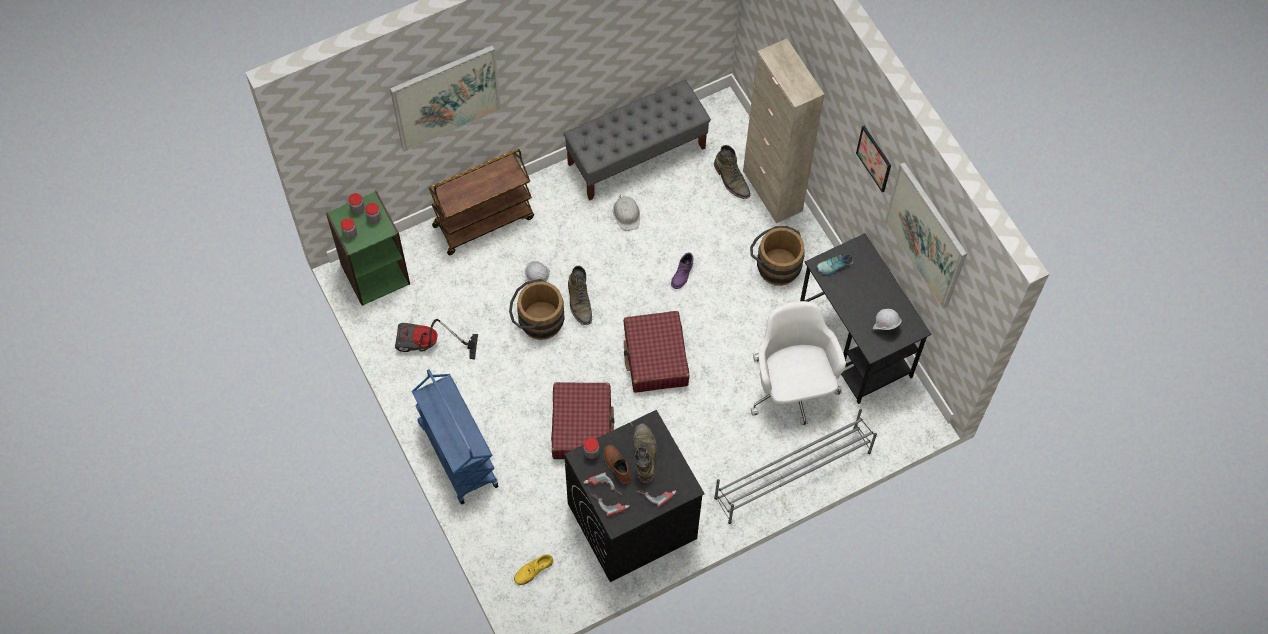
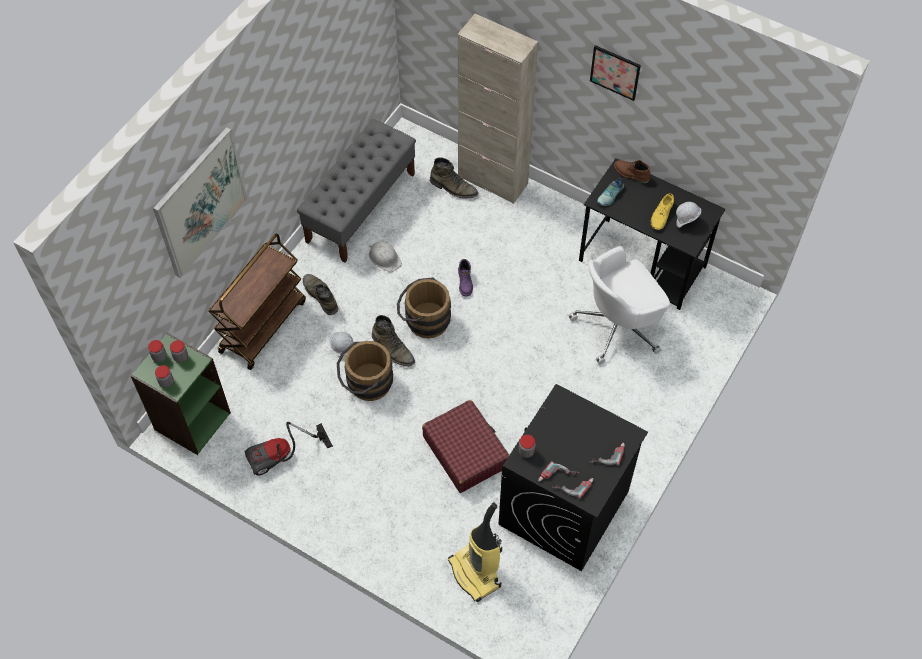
camera: 30 degrees left, 5 degrees down
blue cart [412,369,499,504] -> none
yellow shoe [514,554,553,585] -> yellow shoe moved to [651,193,674,230]
brown boot [604,445,631,484] -> brown boot moved to [614,160,651,183]
red suitcase [623,311,690,393] -> none
green boot [634,423,657,483] -> green boot moved to [303,274,338,315]
grey shoe rack [714,409,877,524] -> none
brown bucket [750,226,805,286] -> brown bucket moved to [397,277,451,338]
white office chair [751,301,846,425] -> white office chair turned 75 degrees counterclockwise [568,246,670,364]
picture [884,162,967,309] -> none
none -> vacuum cleaner [448,502,502,602]

